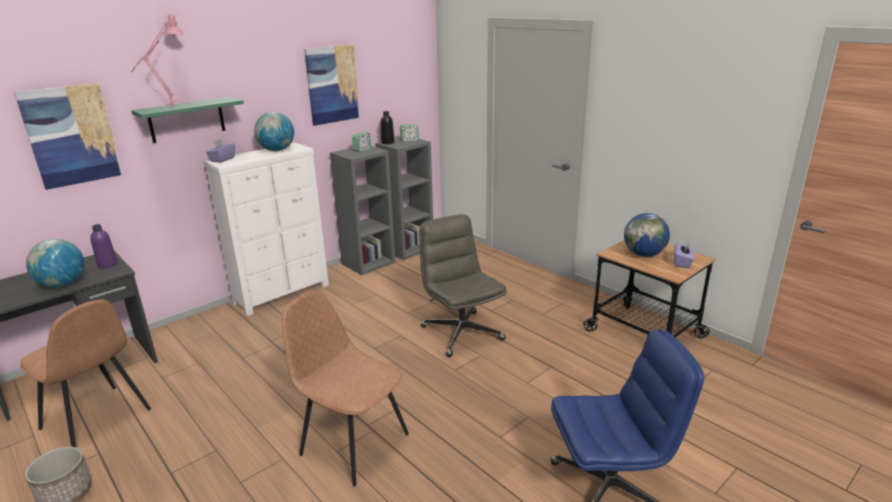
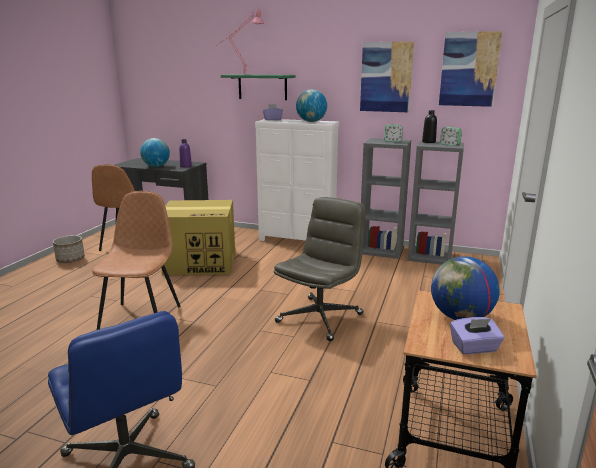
camera: 60 degrees right, 5 degrees down
picture [14,83,123,190] -> picture moved to [439,31,502,107]
none -> cardboard box [161,200,235,275]

